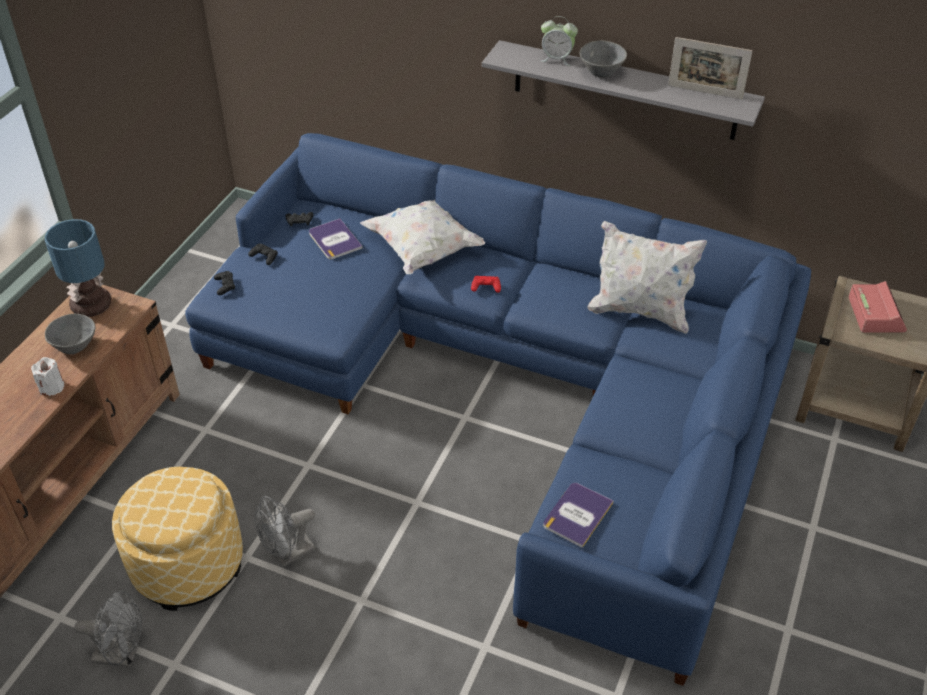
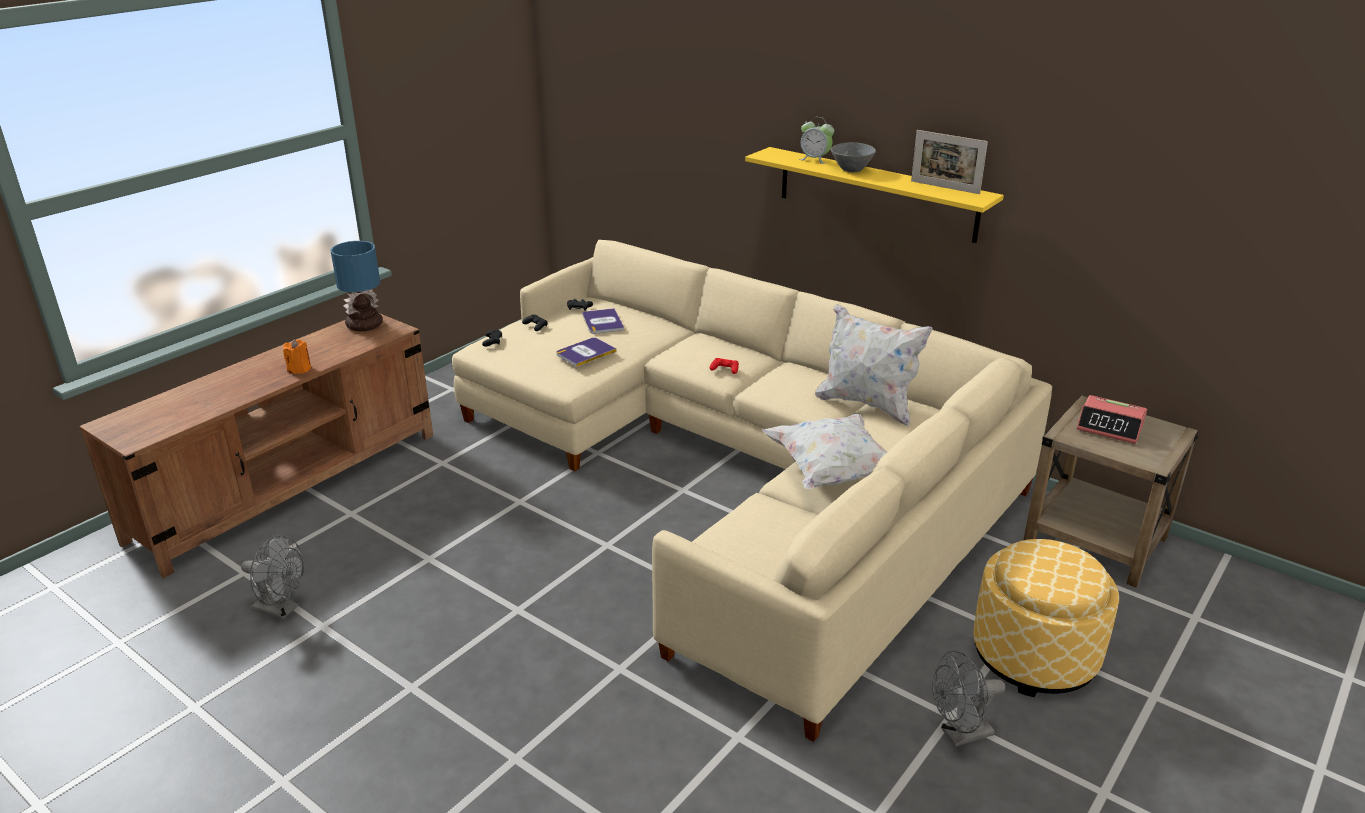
camera: 15 degrees right, 15 degrees down
white candle [31,357,65,396] -> orange candle [283,339,311,374]
grey bowl [45,314,95,354] -> none
ottoman [112,467,243,611] -> ottoman moved to [973,539,1119,697]
blue sofa [185,133,811,686] -> beige sofa [452,240,1052,742]
grey fan [255,496,315,567] -> grey fan moved to [932,651,1005,747]
white pillow [360,200,485,274] -> white pillow moved to [762,414,887,489]
grey shelf [482,40,765,140] -> yellow shelf [745,147,1004,243]
book [543,483,613,548] -> book moved to [556,338,617,367]
alarm clock [849,281,907,332] -> alarm clock turned 105 degrees clockwise [1076,395,1147,444]

